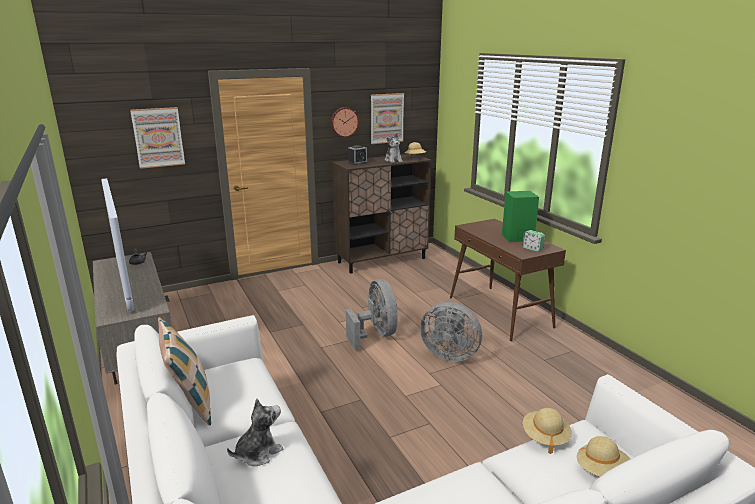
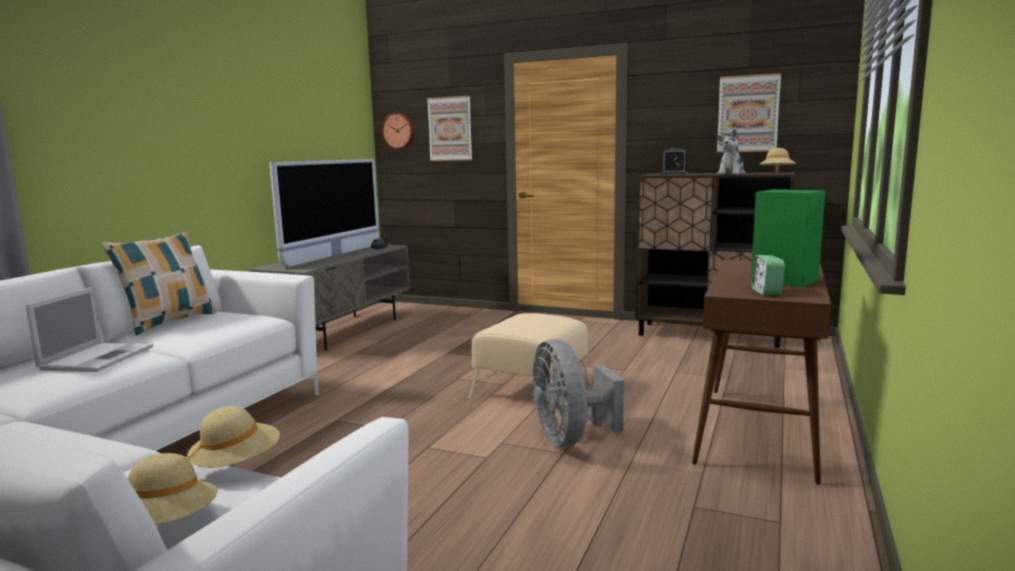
camera: 50 degrees right, 10 degrees down
plush toy [227,399,283,466] -> laptop [25,287,153,372]
wall clock [331,107,359,138] -> wall clock moved to [381,113,414,149]
grey fan [346,279,398,351] -> beige ottoman [469,313,591,398]

